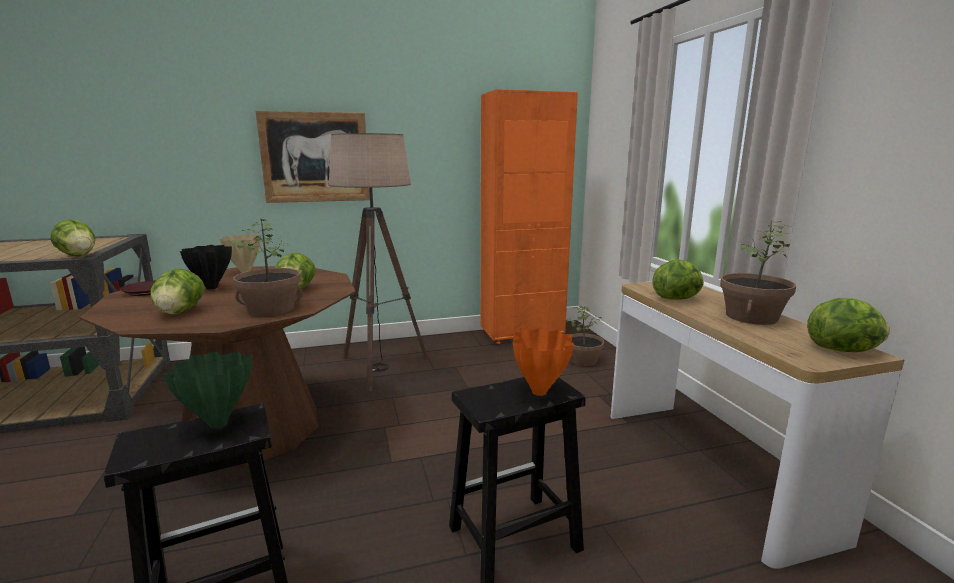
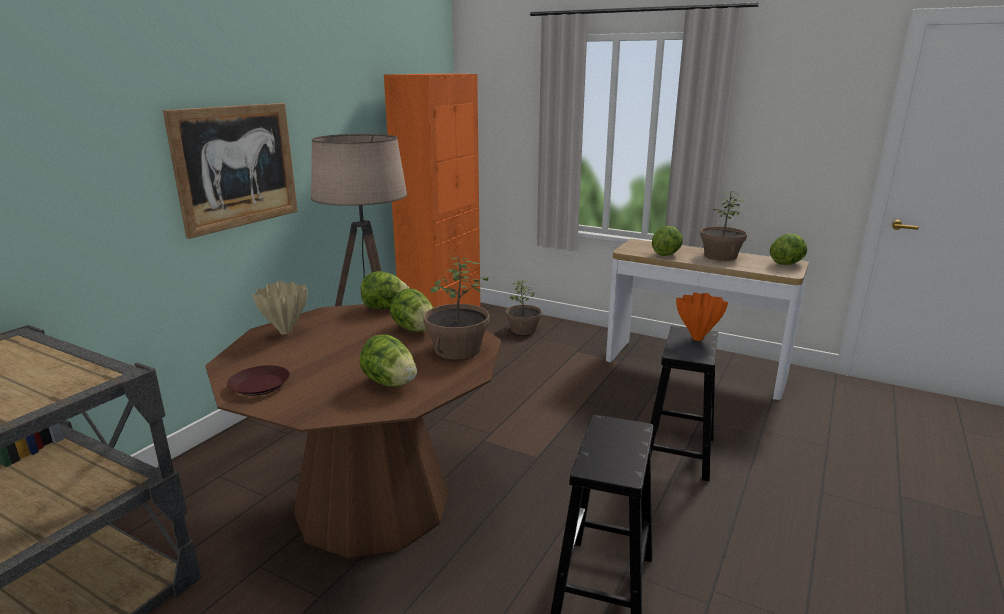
camera: 45 degrees left, 5 degrees up
lettuce [50,219,95,256] -> lettuce moved to [361,271,409,309]
green vase [163,352,252,429] -> none
black vase [180,245,232,289] -> none

